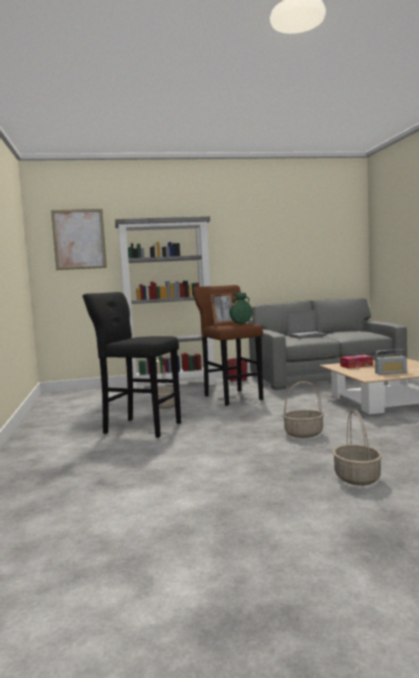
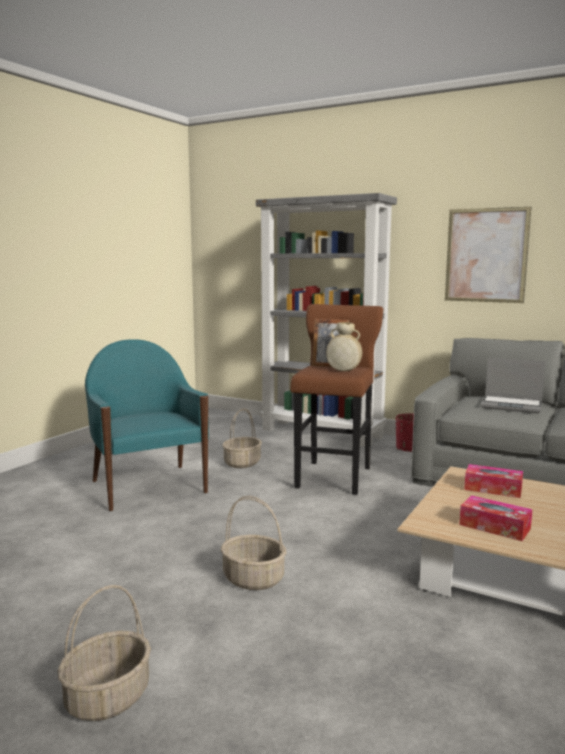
camera: 40 degrees right, 5 degrees up
picture [51,209,107,270] -> picture moved to [445,207,531,303]
black stool [82,292,181,438] -> turquoise armchair [85,339,209,511]
green vase [229,293,253,324] -> beige vase [326,322,362,371]
radio [375,349,407,375] -> tissue box [459,495,533,541]

